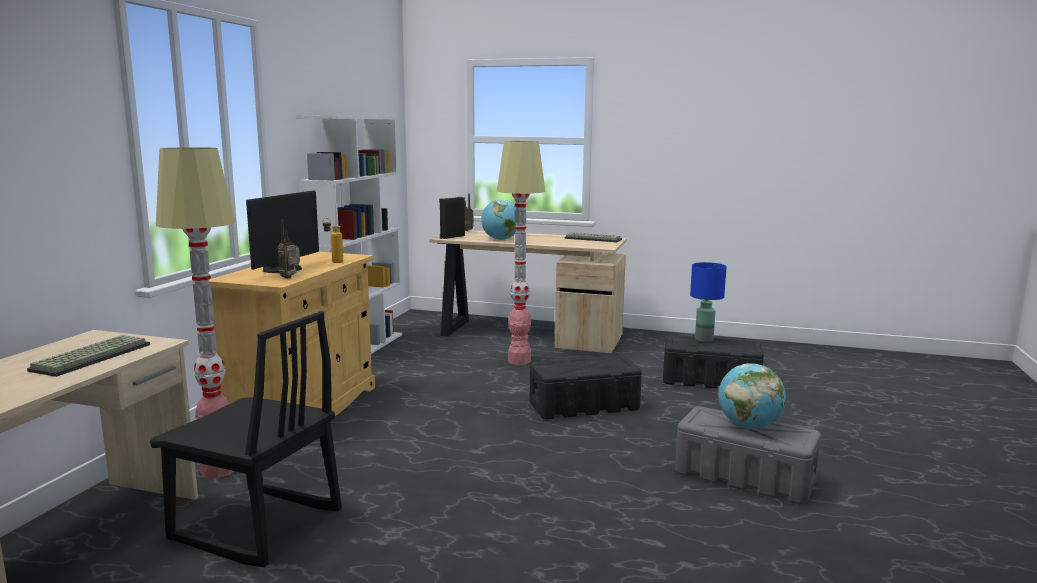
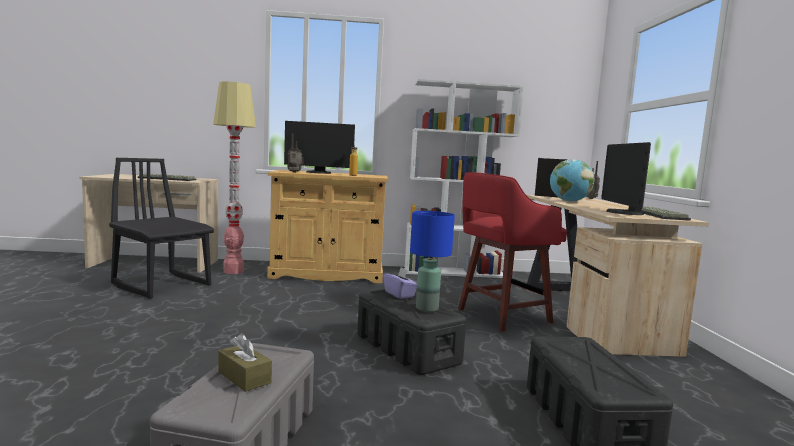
camera: 70 degrees right, 5 degrees down
black chair [150,311,342,567] -> black chair turned 120 degrees clockwise [109,158,214,299]
floor lamp [497,141,545,365] -> red stool [458,172,567,332]
blue table lamp [690,262,727,342] -> blue table lamp moved to [410,211,455,312]
globe [718,363,786,429] -> brown tissue box [218,333,272,392]
none -> purple tissue box [383,267,417,299]
none -> monitor [601,142,651,215]

